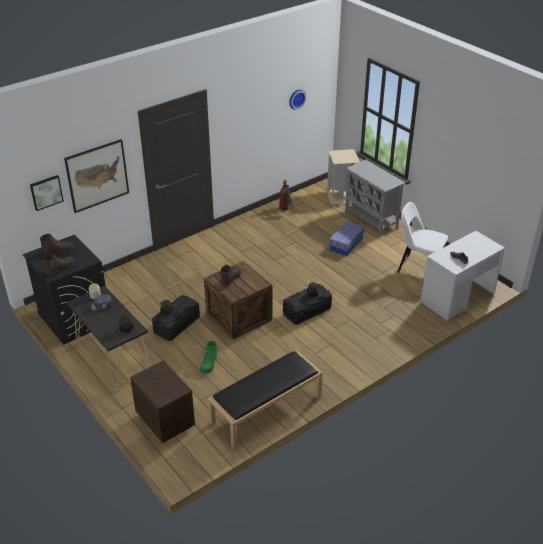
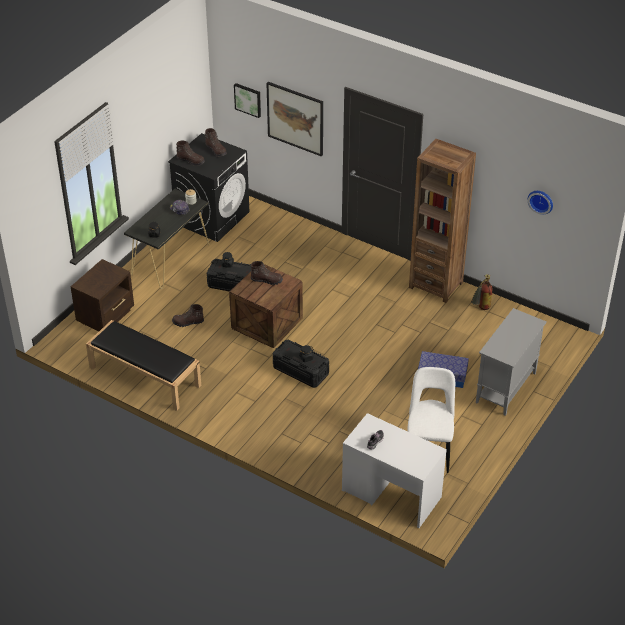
camera: 70 degrees right, 5 degrees up
green boot [200,341,217,374] -> brown boot [172,304,204,327]
beige trash can [326,149,360,204] -> none
none -> brown bookcase [409,139,476,303]

